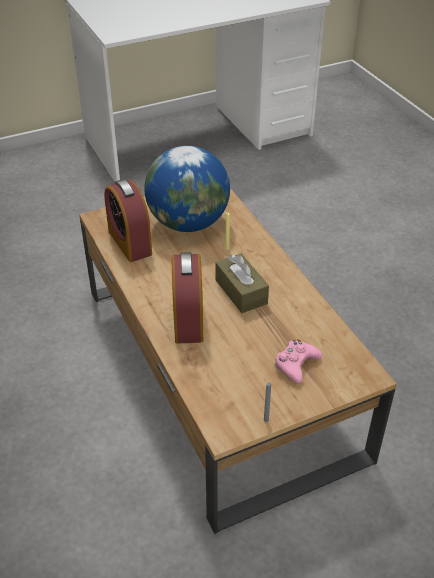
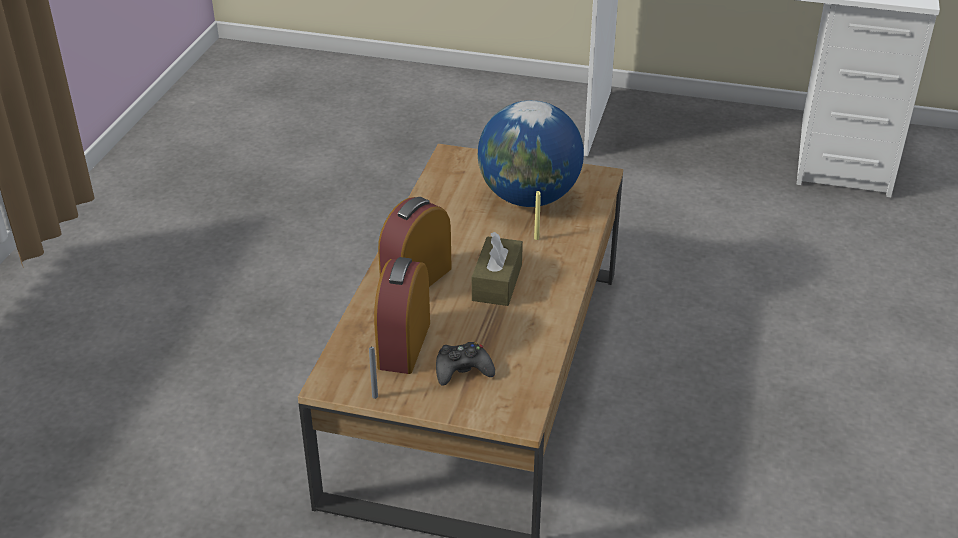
camera: 40 degrees right, 5 degrees down
alarm clock [104,179,152,262] -> alarm clock moved to [374,257,430,374]
pink game controller [274,340,322,384] -> black game controller [436,342,495,386]

